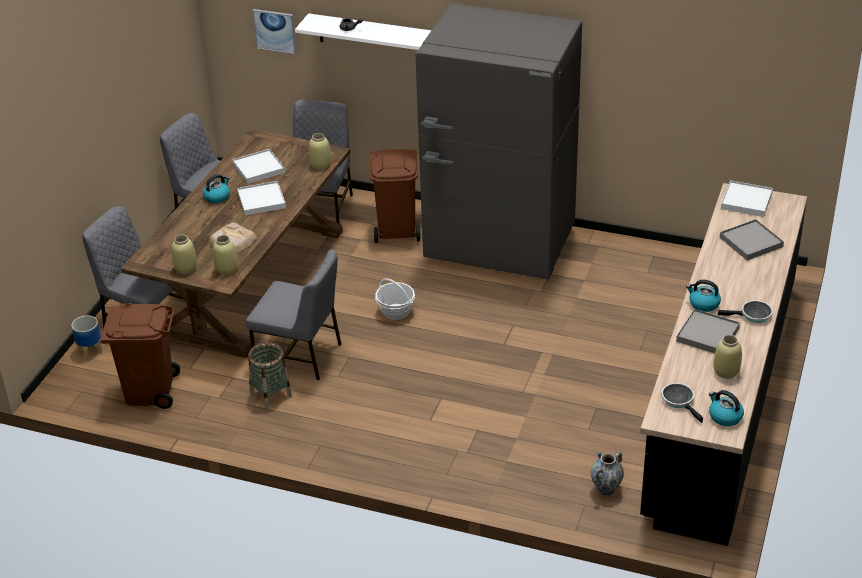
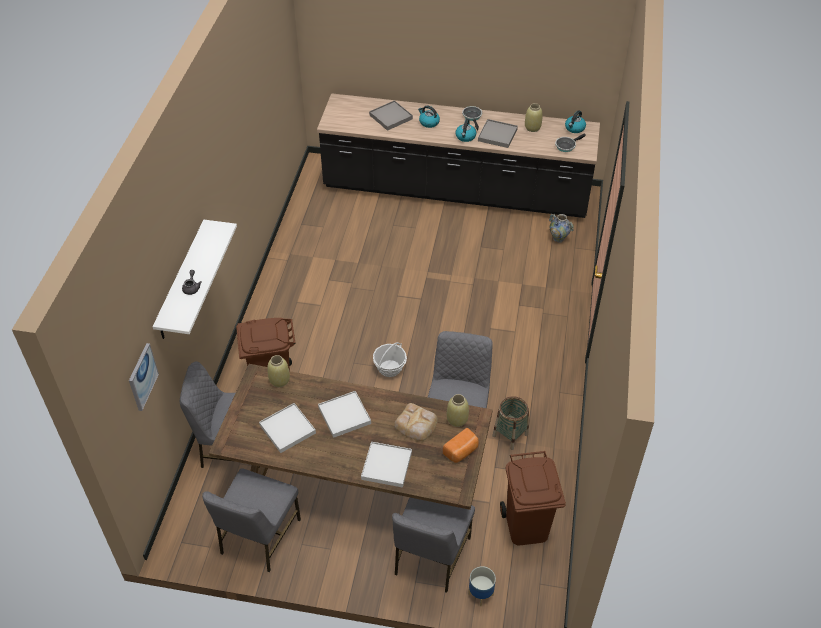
camera: 100 degrees left, 10 degrees up
beige vase [171,235,197,274] -> bread [443,428,479,463]
kettle [203,174,230,203] -> kettle moved to [418,105,440,128]
grey fridge [416,4,582,280] -> none
white tray [721,180,773,217] -> white tray moved to [361,442,412,488]

